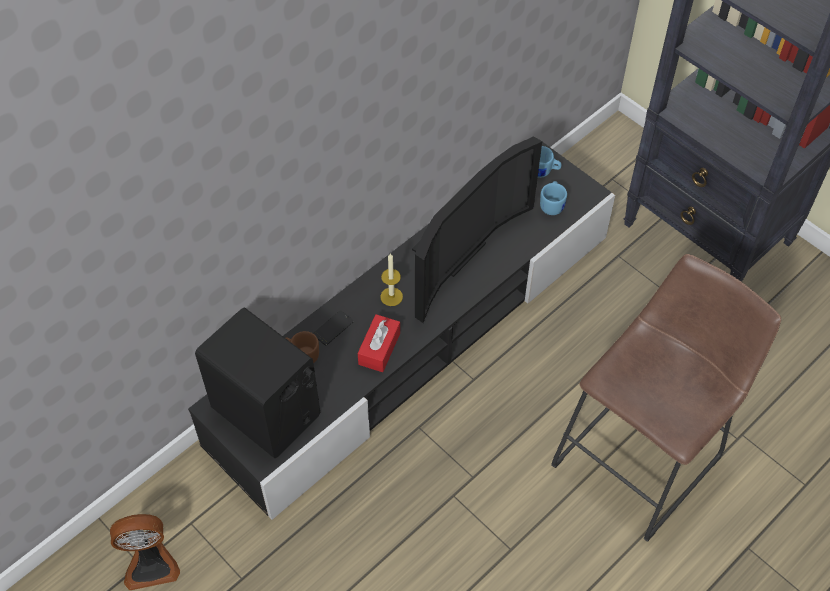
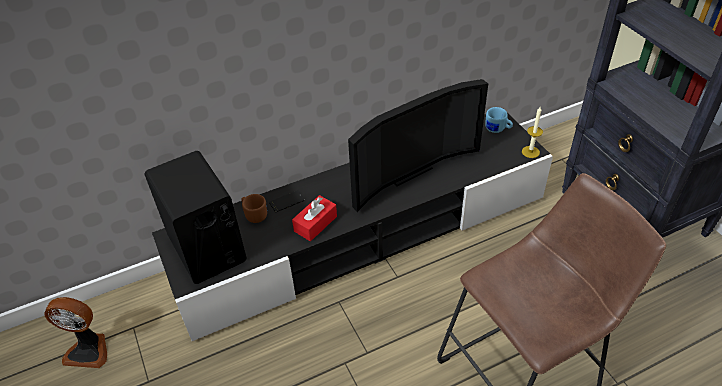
camera: 20 degrees right, 10 degrees down
candle [380,253,403,306] -> candle moved to [522,107,543,158]
blue mug [540,181,567,215] -> none

